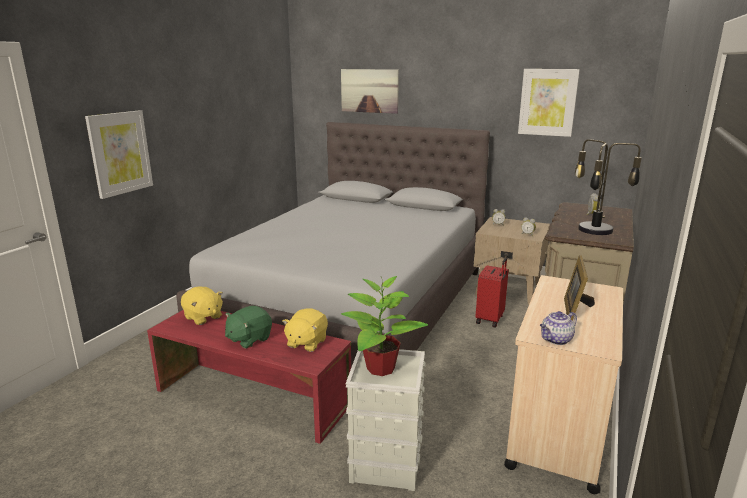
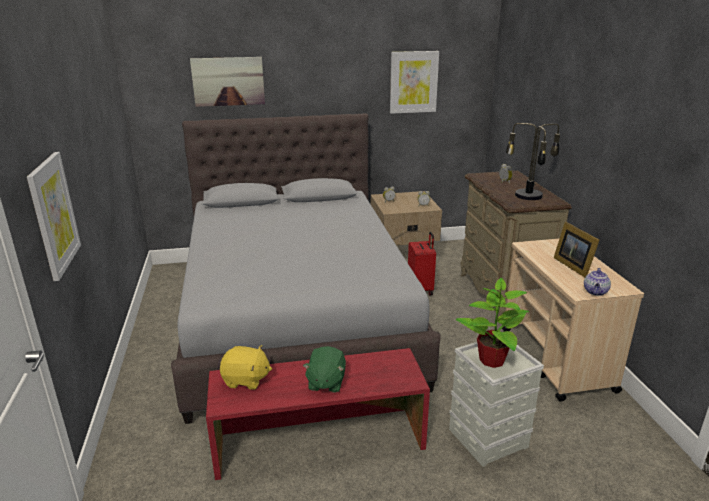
camera: 35 degrees left, 5 degrees up
yellow plush toy [282,308,328,352] -> none

